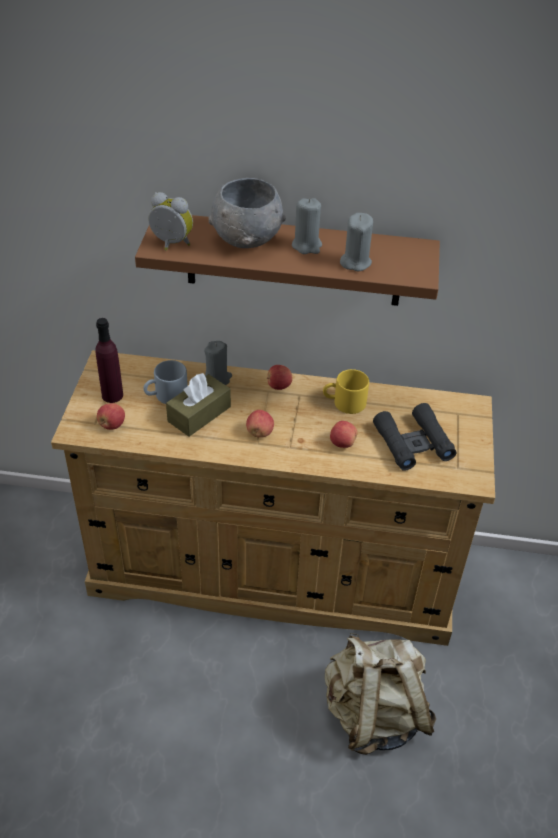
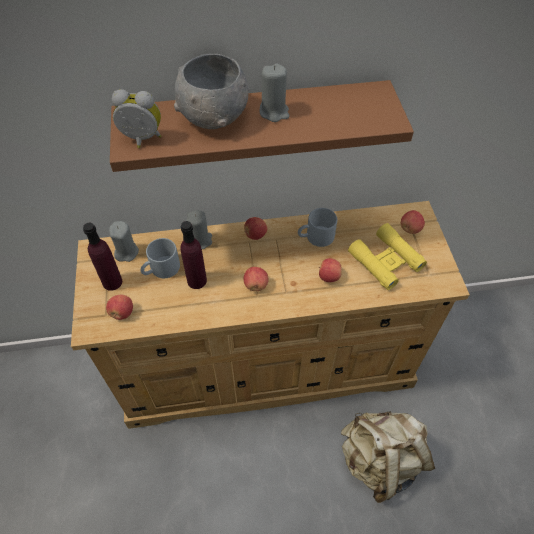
camera: 15 degrees left, 10 degrees up
brown tissue box [166,373,231,437] -> purple bottle [181,221,207,289]
yellow mug [323,369,369,414] -> grey mug [298,208,337,247]
grey candle [340,213,373,271] -> grey candle moved to [109,221,139,262]
black binoculars [373,403,457,471] -> yellow binoculars [348,223,427,290]
none -> apple [401,210,425,234]

